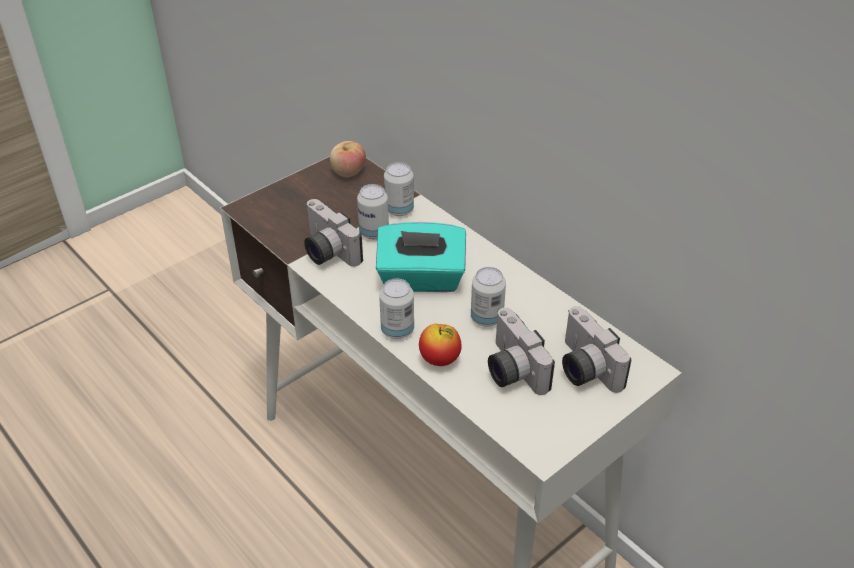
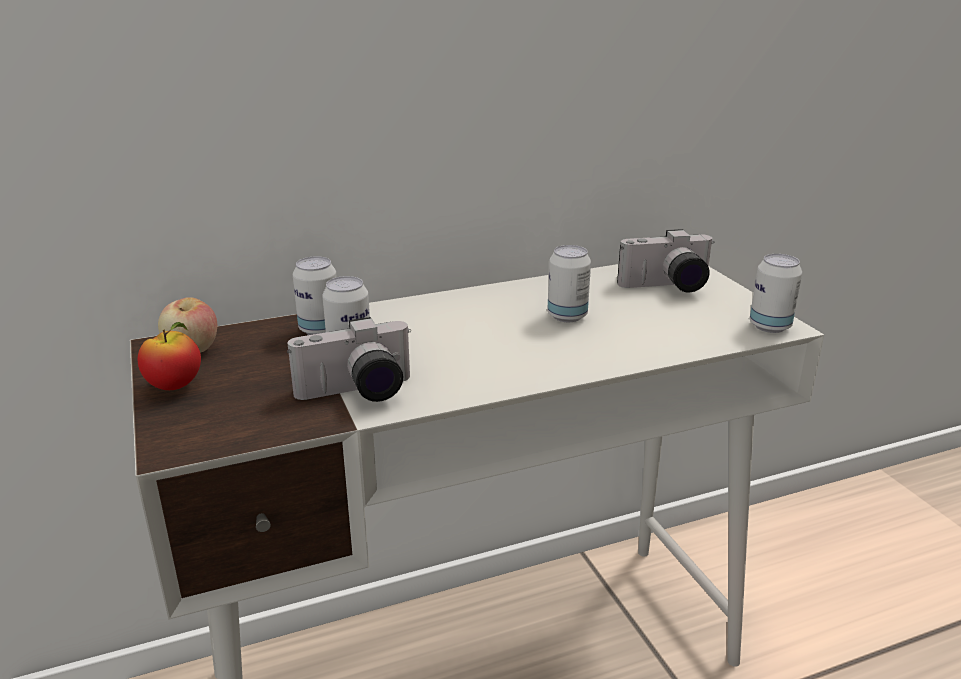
camera: 70 degrees left, 15 degrees down
turquoise tissue box [376,222,466,292] -> none
can [379,279,414,339] -> can moved to [750,254,802,333]
apple [419,324,462,366] -> apple moved to [138,322,201,390]
camera [488,308,555,395] -> none

